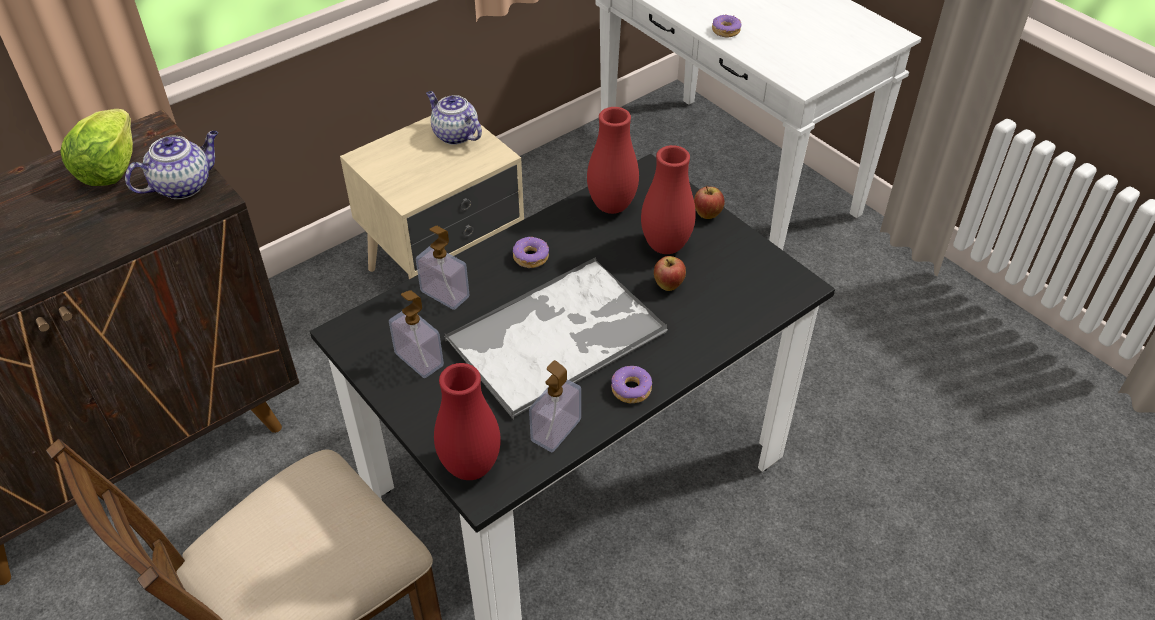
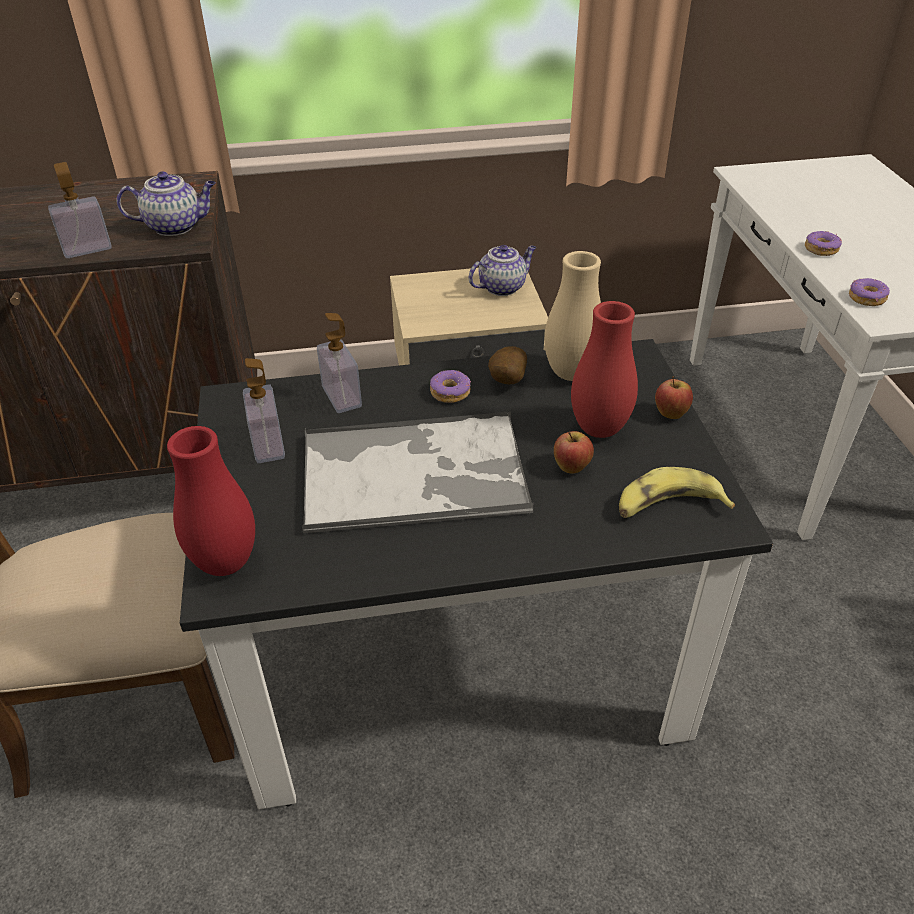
camera: 30 degrees right, 5 degrees down
lettuce [60,109,133,186] -> none
teapot [426,91,482,145] -> teapot turned 75 degrees clockwise [469,245,536,296]
soap dispenser [529,360,581,453] -> soap dispenser moved to [48,162,112,258]
red vase [587,107,639,214] -> beige vase [544,251,601,381]
donut [611,366,652,403] -> donut moved to [849,278,890,306]
none -> potato [488,346,527,384]
none -> banana [619,467,735,518]

